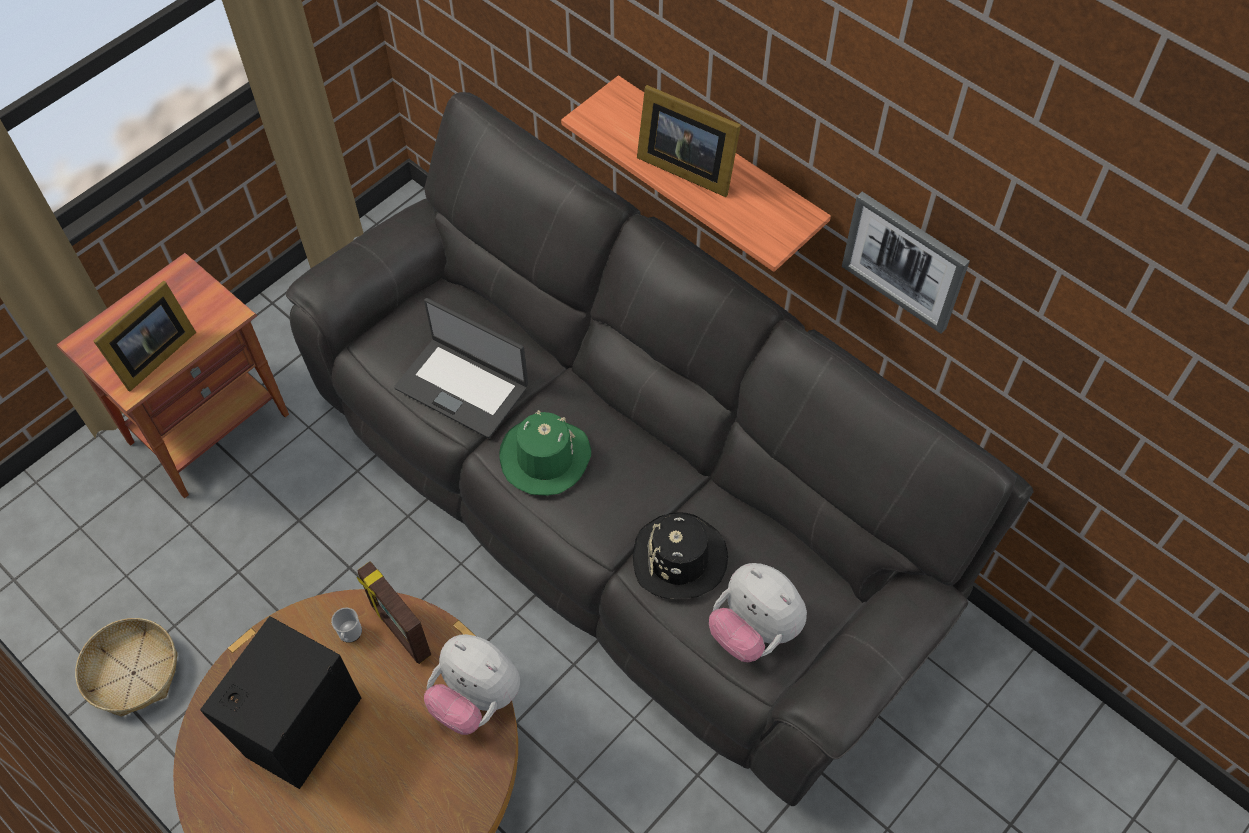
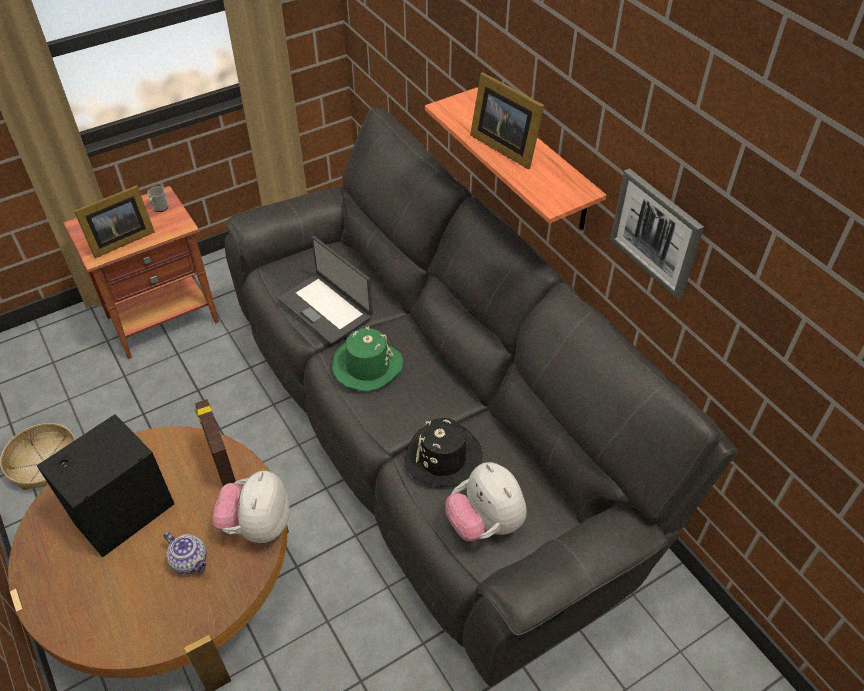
camera: 15 degrees right, 10 degrees down
mug [331,608,362,643] -> mug moved to [147,186,168,212]
plush toy [424,634,520,735] -> plush toy turned 45 degrees clockwise [212,471,289,543]
none -> teapot [163,532,207,575]

